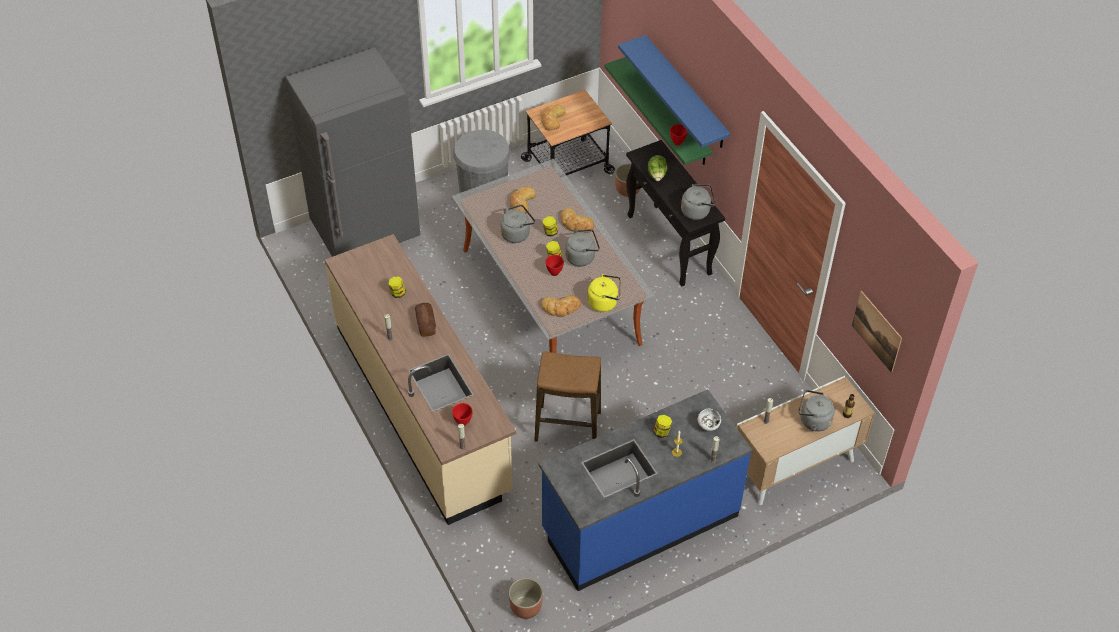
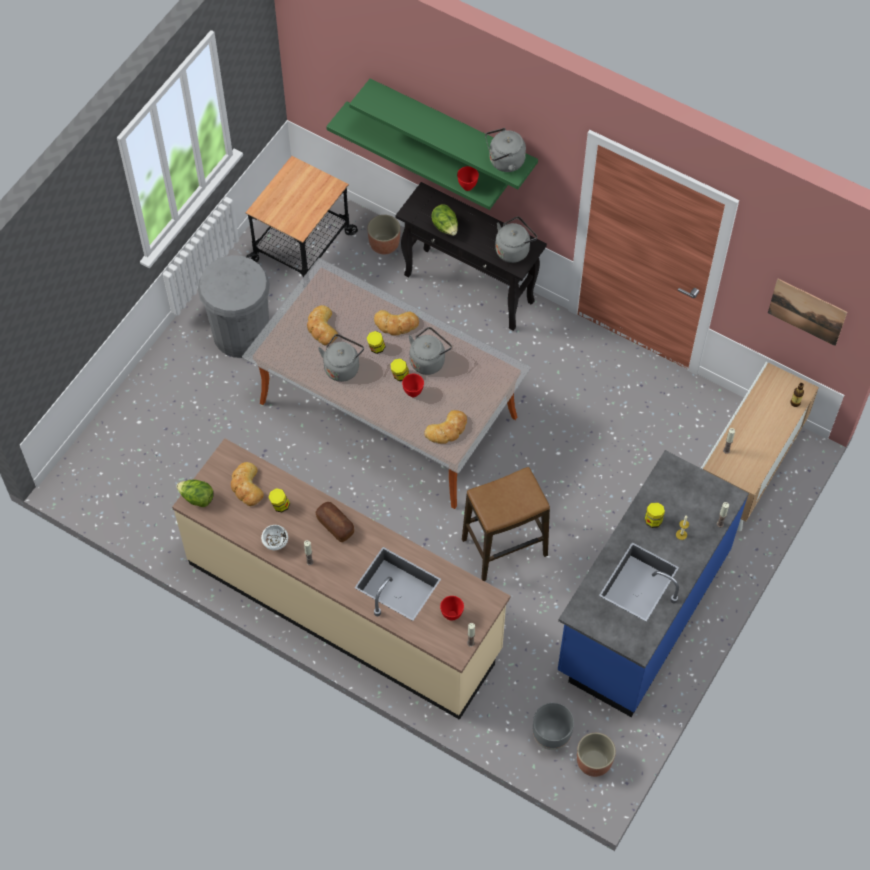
camera: 30 degrees left, 10 degrees up
grey fridge [286,48,420,257] -> none
bread [541,104,565,131] -> bread moved to [231,462,264,506]
yellow kettle [587,274,621,312] -> none
blue shelf [618,35,731,148] -> green shelf [349,78,538,189]
white bowl [698,409,721,431] -> white bowl moved to [261,525,288,550]
grey kettle [798,390,835,432] -> grey kettle moved to [485,128,526,172]
none -> lettuce [176,479,214,507]
none -> grey planter [533,703,574,750]

